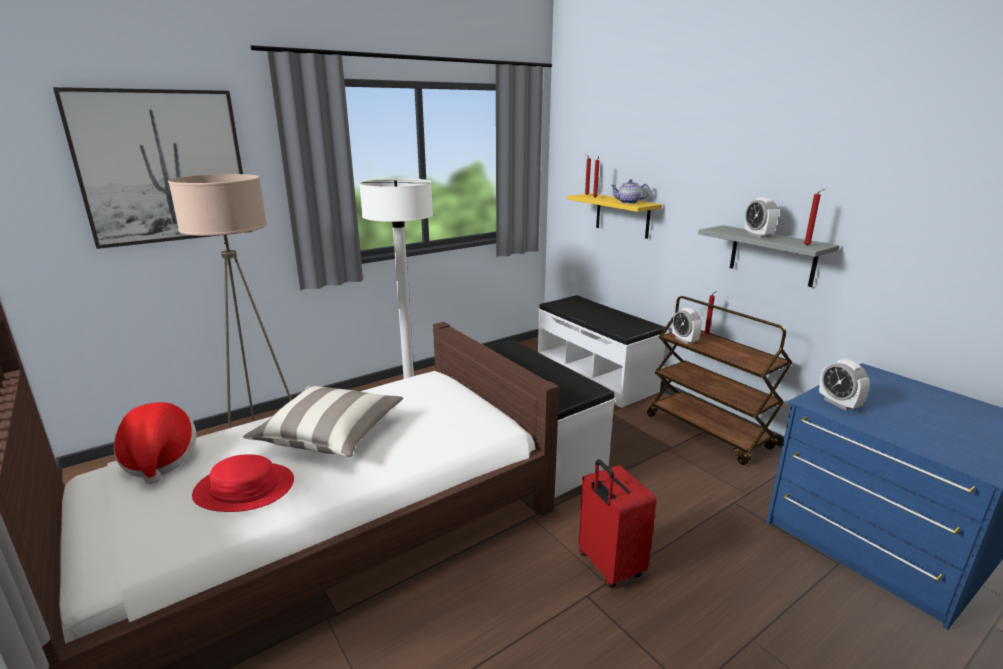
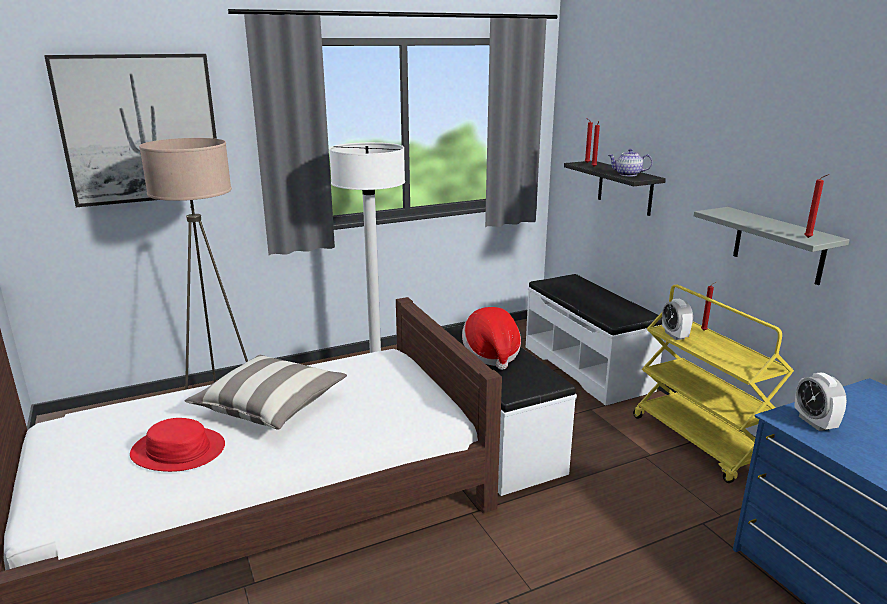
camera: 10 degrees right, 0 degrees up
hat [114,402,197,484] -> hat moved to [462,307,521,370]
yellow shelf [567,193,662,239] -> black shelf [564,161,666,216]
red suitcase [578,459,656,588] -> none
brown cart [647,296,792,465] -> yellow cart [633,285,794,483]
alarm clock [744,197,779,238] -> none

